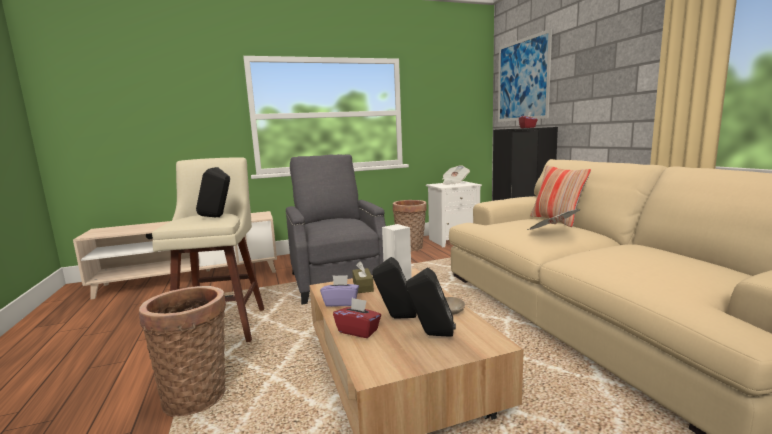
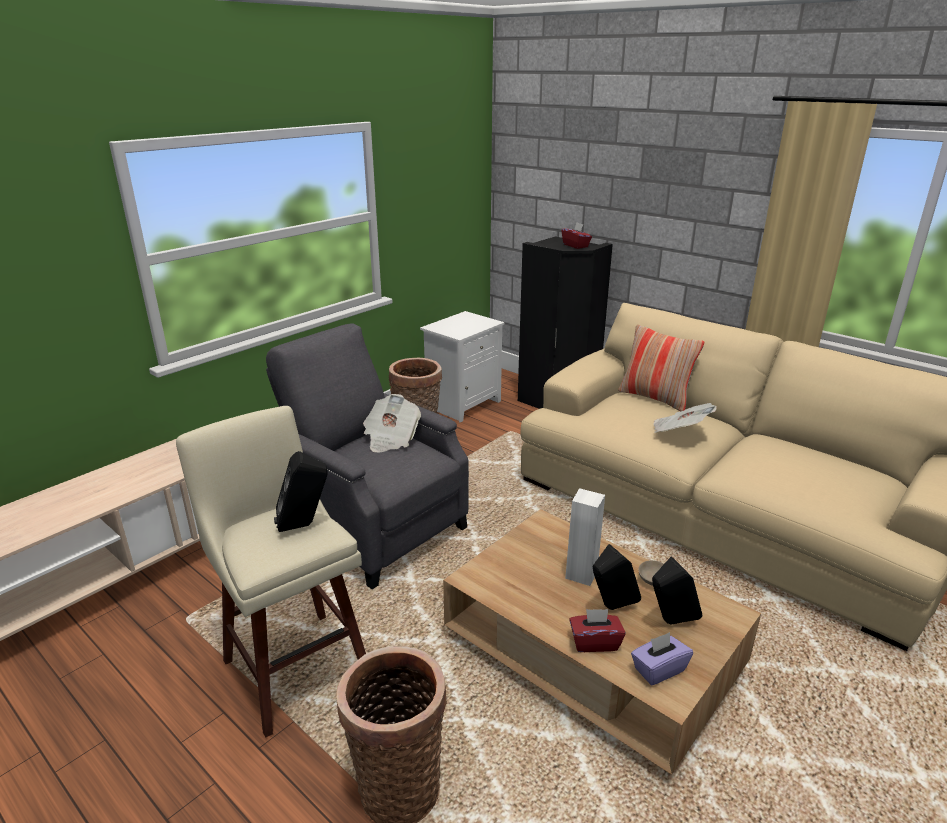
camera: 30 degrees left, 15 degrees up
purple tissue box [320,275,359,307] -> purple tissue box moved to [631,632,693,685]
brown tissue box [352,261,374,293] -> none
newspaper [442,165,470,185] -> newspaper moved to [363,394,421,452]
picture [498,28,552,122] -> none

